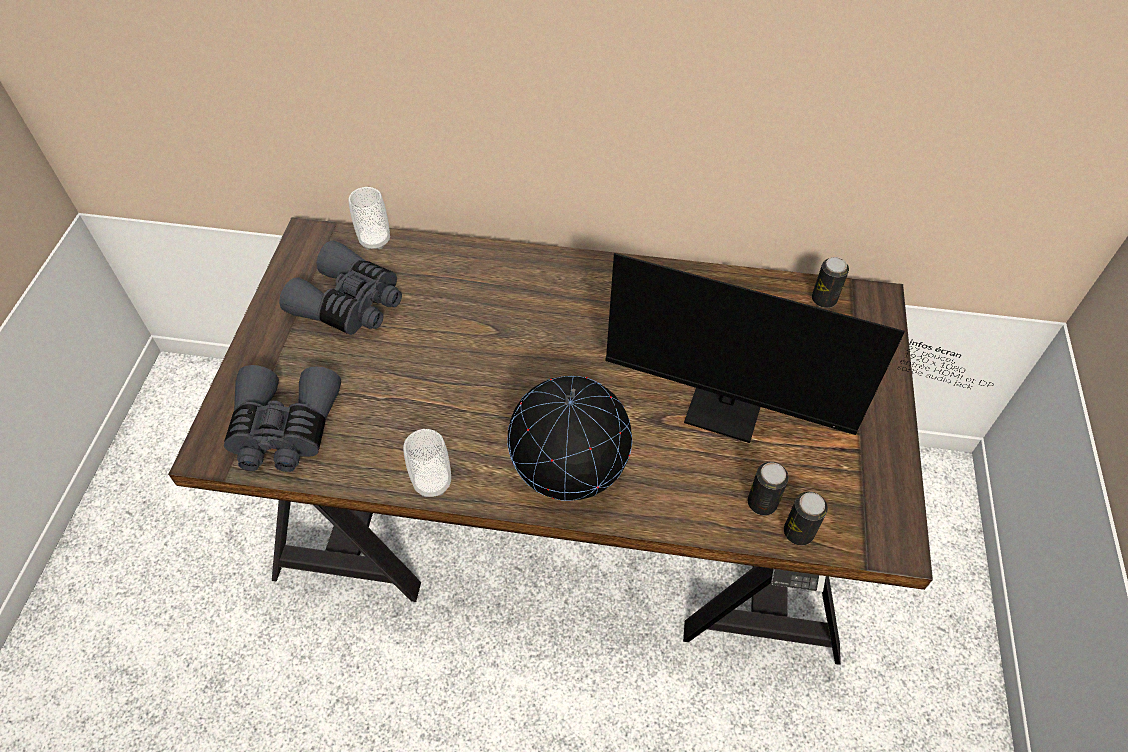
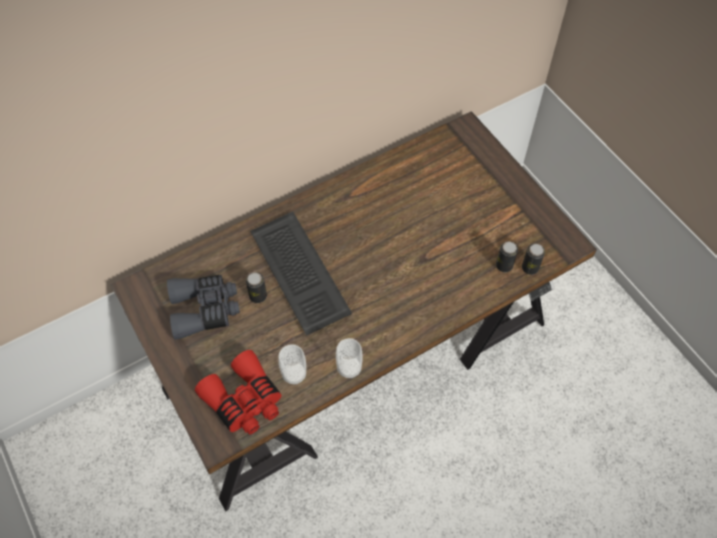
camera: 40 degrees left, 5 degrees up
grey binoculars [224,365,341,472] -> red binoculars [195,350,282,435]
cup [348,187,390,250] -> cup moved to [279,344,306,385]
globe [507,376,632,501] -> none
monitor [605,253,994,443] -> none
can [812,257,849,308] -> can moved to [246,272,267,303]
none -> keyboard [250,212,352,336]

